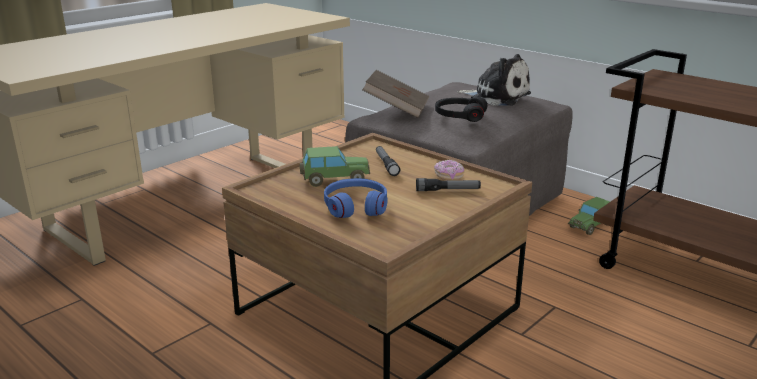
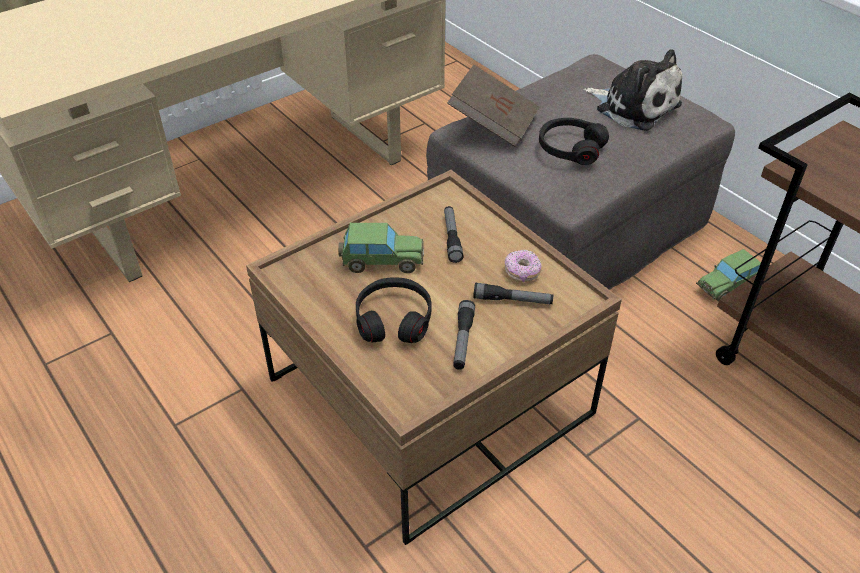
camera: 10 degrees right, 20 degrees up
blue headphones [324,178,387,218] -> black headphones [356,277,432,343]
none -> flashlight [453,300,475,370]

